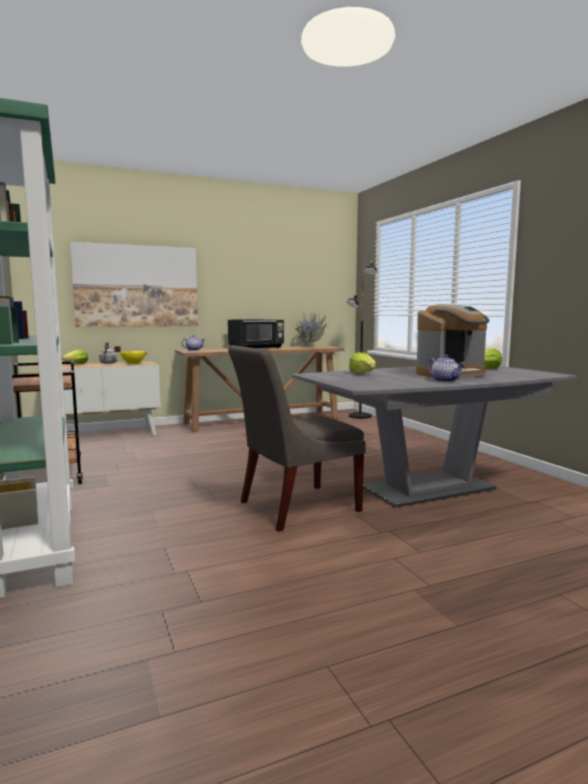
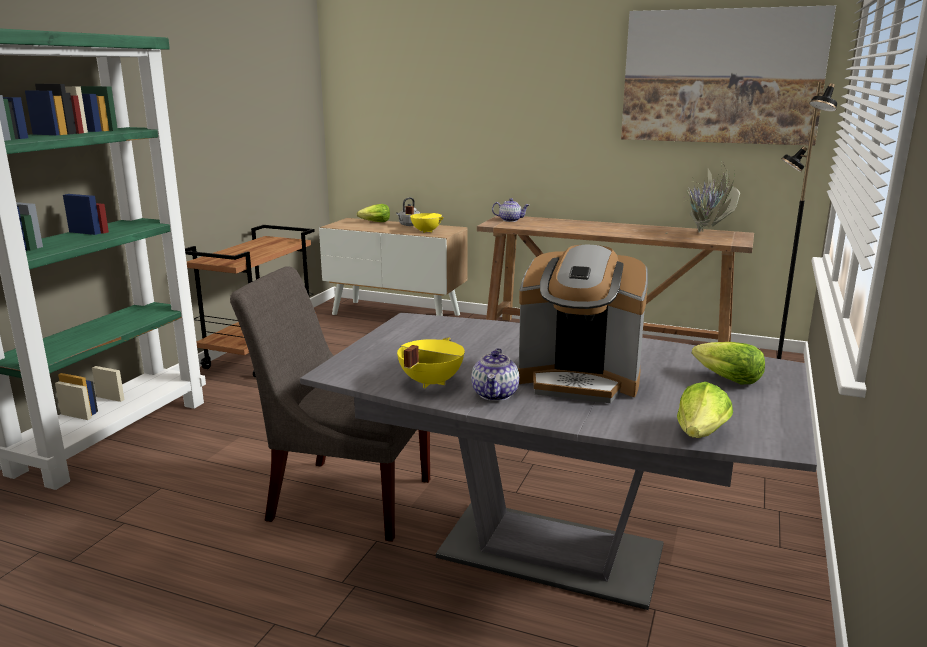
camera: 45 degrees right, 10 degrees up
picture [70,242,198,327] -> picture moved to [621,5,836,146]
black microwave [228,319,284,348] -> none
lettuce [349,352,376,374] -> lettuce moved to [677,382,733,438]
none -> yellow cooking pot [397,337,465,388]

